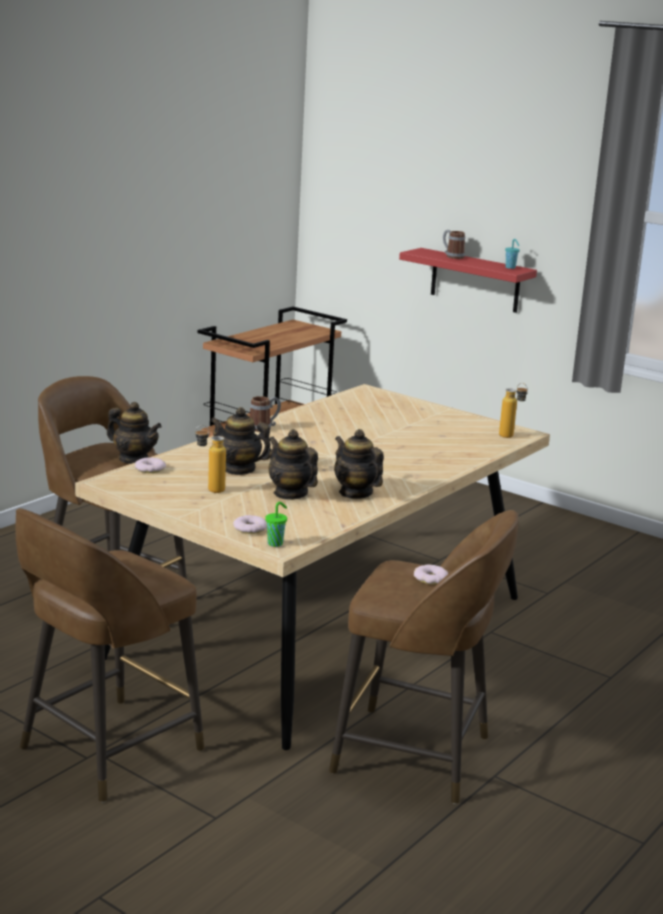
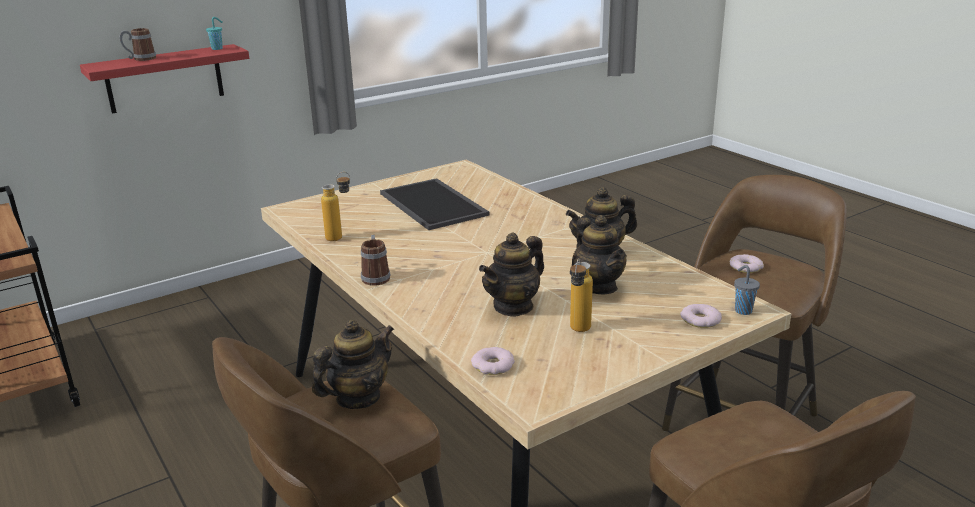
camera: 70 degrees left, 5 degrees up
green cup [265,502,287,547] -> grey cup [734,265,760,315]
teapot [269,429,318,500] -> teapot turned 90 degrees counterclockwise [572,215,626,294]
bottle [499,383,528,438] -> bottle moved to [321,172,350,241]
none -> tray [380,178,489,230]

